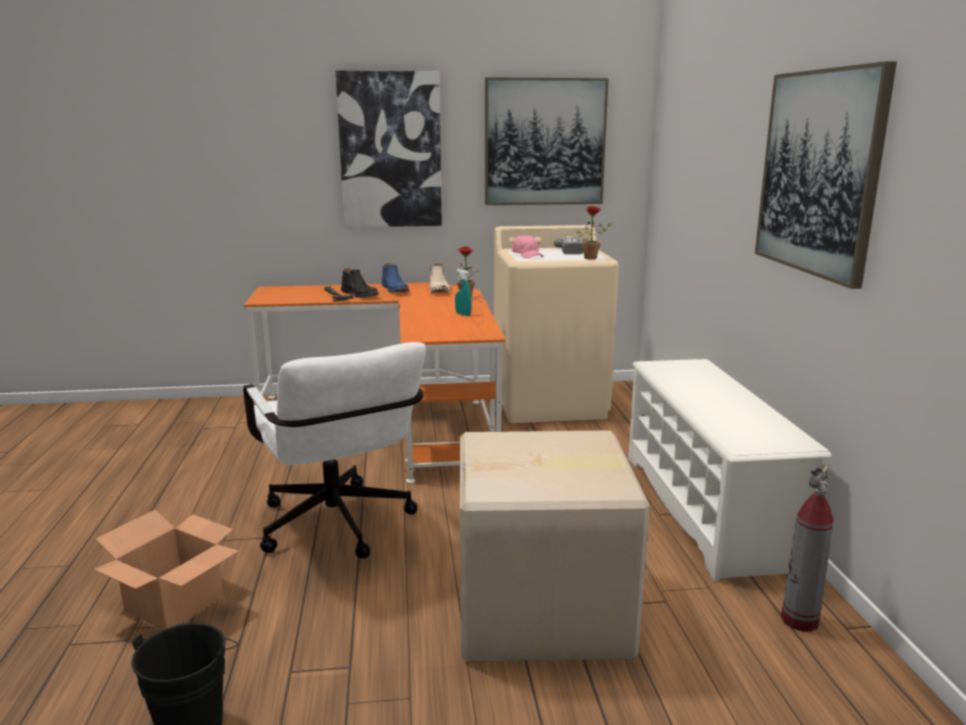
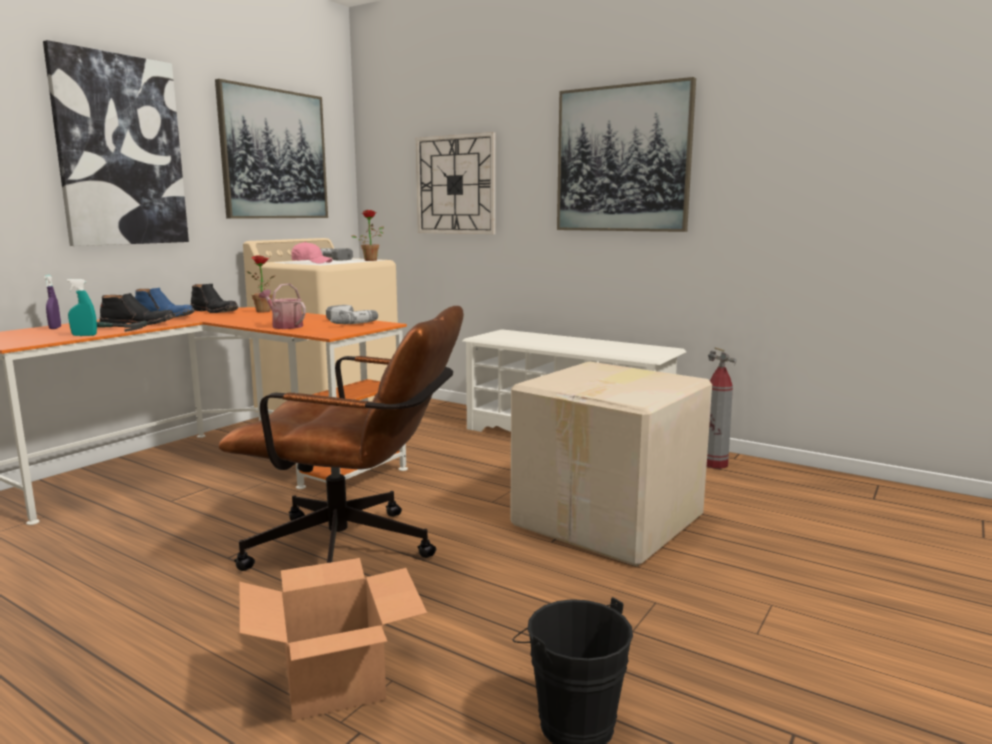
camera: 50 degrees left, 5 degrees down
white office chair [243,342,426,559] -> brown office chair [218,306,464,571]
beige boot [429,264,450,293] -> black boot [190,284,238,313]
turquoise spray bottle [455,269,472,316] -> turquoise spray bottle moved to [67,279,97,336]
none -> purple spray bottle [44,275,61,329]
none -> watering can [259,283,306,329]
none -> power drill [326,305,378,324]
none -> wall clock [416,132,496,234]

